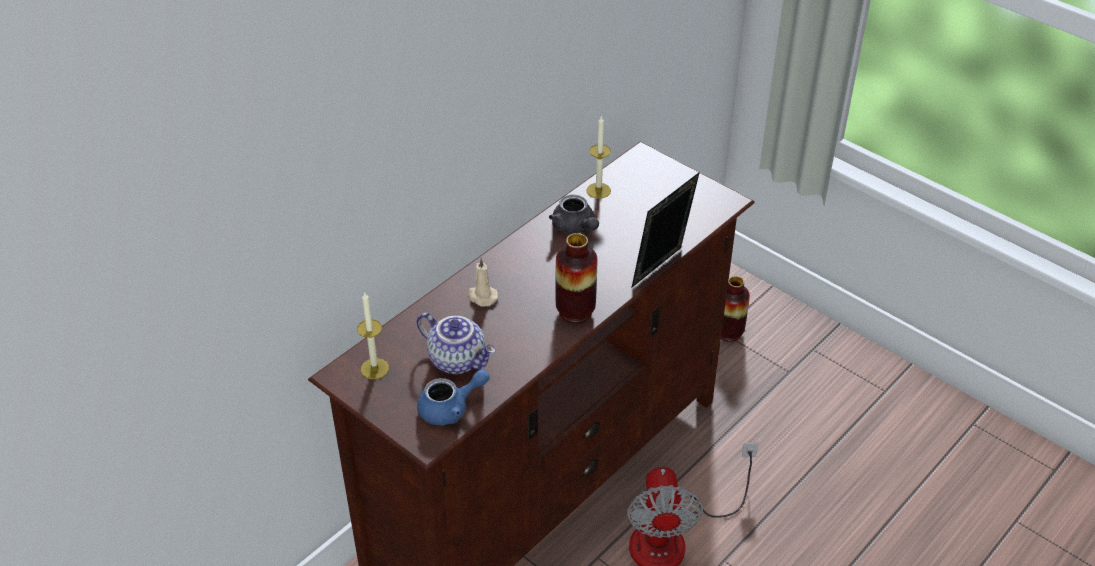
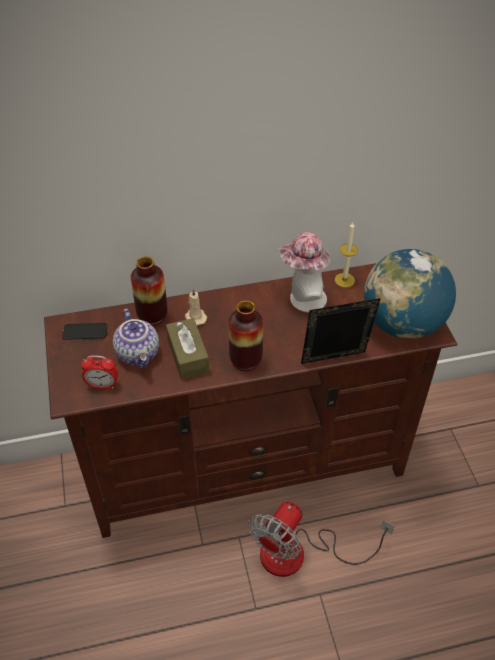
camera: 35 degrees right, 5 degrees up
candle [357,292,389,379] -> phone [62,323,107,340]
blue teapot [417,369,490,425] -> alarm clock [81,355,118,389]
grey teapot [549,195,599,234] -> hat [279,232,330,313]
vase [721,276,750,342] -> vase moved to [131,256,168,326]
none -> brown tissue box [166,318,210,380]
none -> globe [364,249,456,339]

